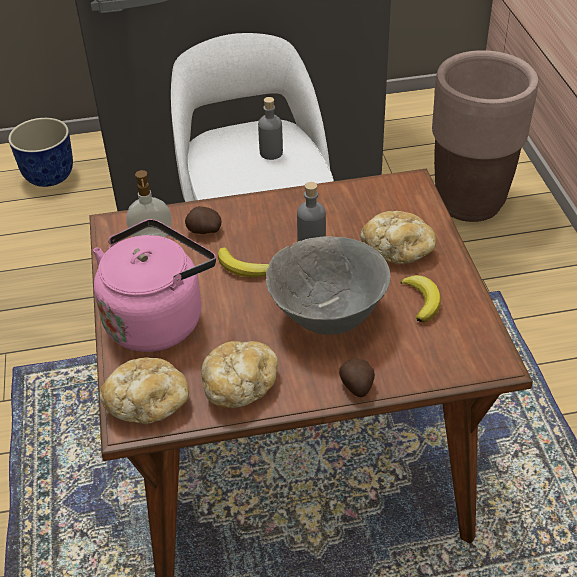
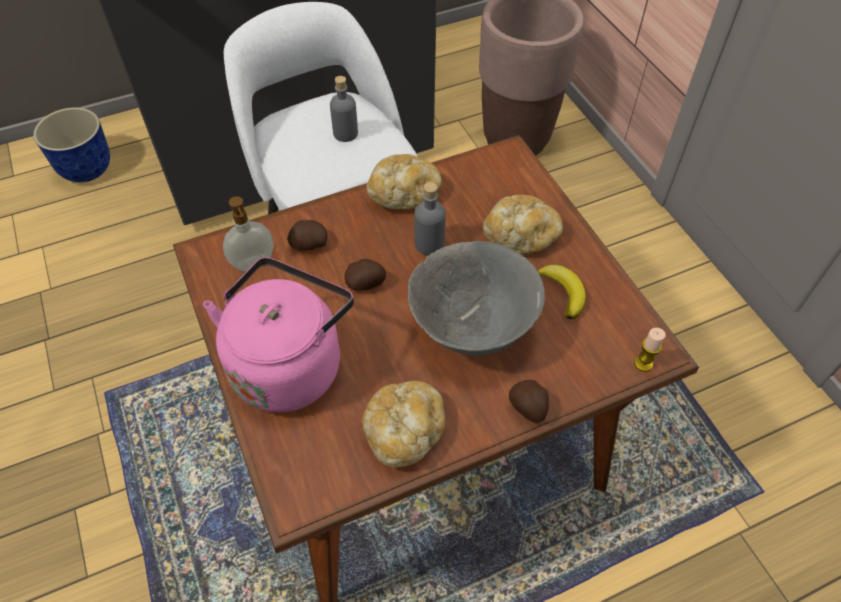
camera: 15 degrees left, 10 degrees up
bread [100,358,189,424] -> bread moved to [367,154,442,209]
banana [218,247,269,277] -> potato [344,259,386,291]
none -> candle [634,328,666,372]

